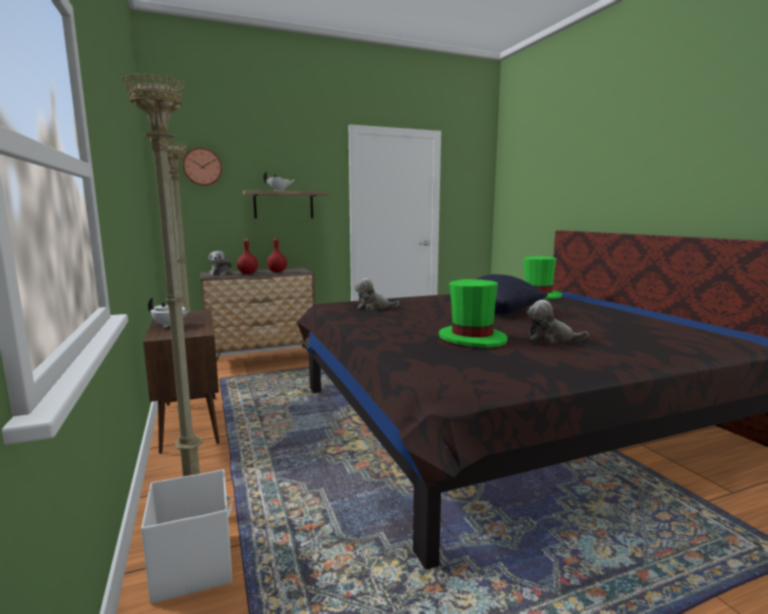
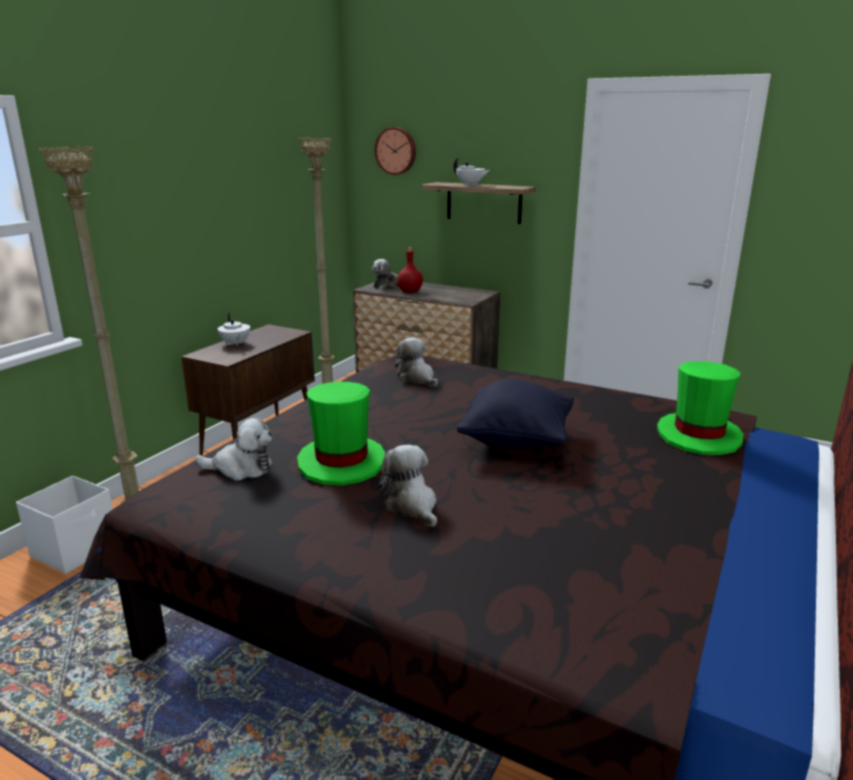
camera: 50 degrees right, 10 degrees up
red bottle [267,237,287,272] -> none
none -> plush toy [195,418,272,481]

